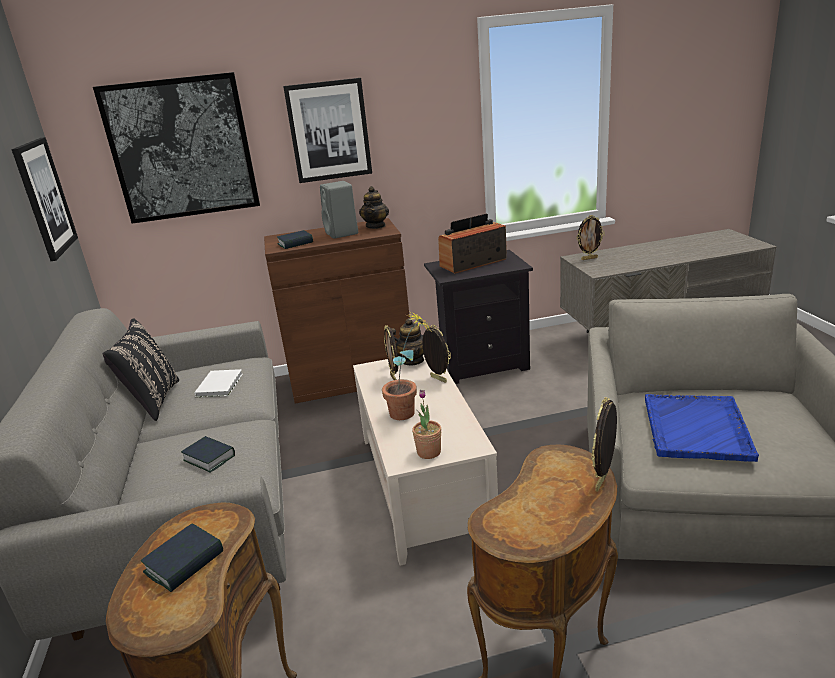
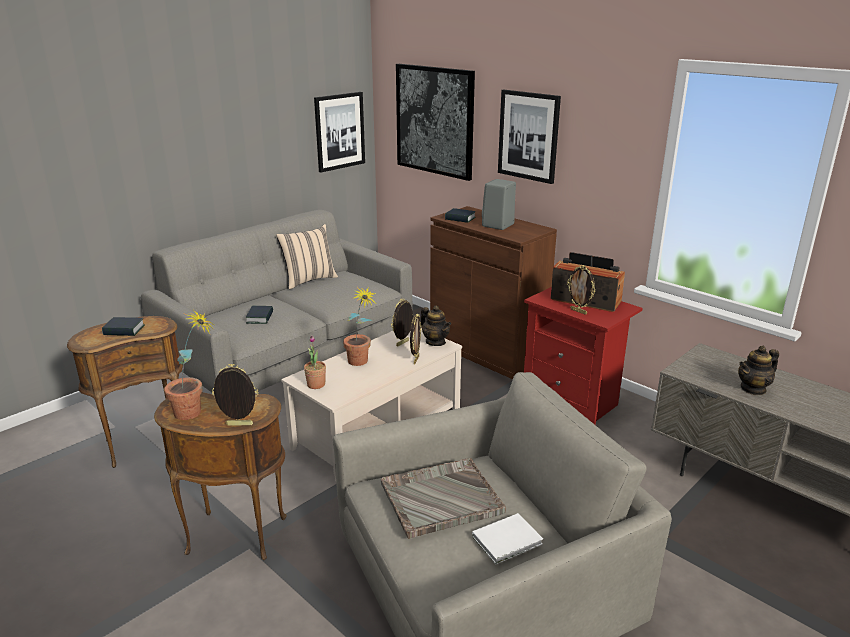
camera: 55 degrees right, 0 degrees up
black pillow [103,318,179,421] -> beige pillow [276,224,338,290]
white book [194,369,243,397] -> white book moved to [472,513,543,564]
teapot [359,186,389,229] -> teapot moved to [738,346,779,395]
black nightstand [424,250,533,384] -> red nightstand [524,287,643,425]
picture frame [576,215,605,260] -> picture frame moved to [567,265,596,315]
blue tray [645,394,759,462] -> grey tray [381,458,506,539]
none -> potted plant [164,310,214,420]

